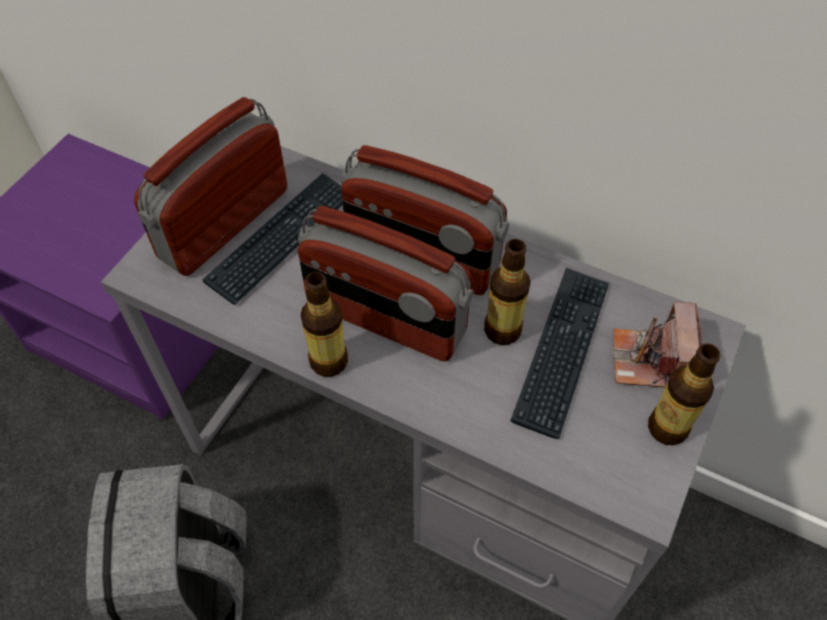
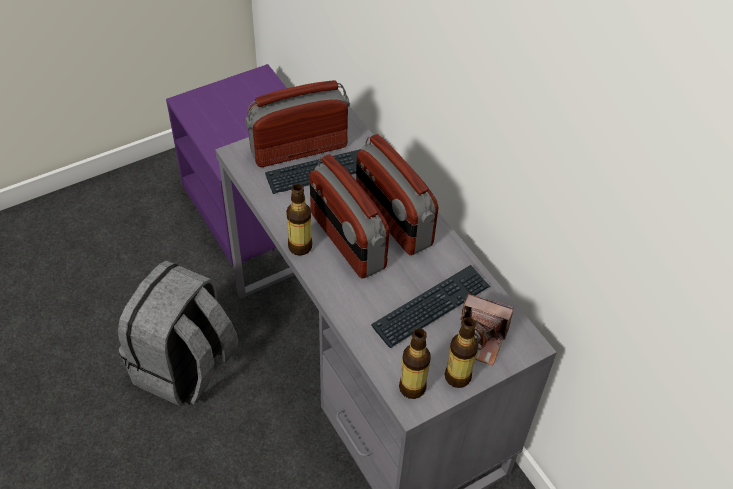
camera: 30 degrees right, 5 degrees down
bottle [484,239,531,345] -> bottle moved to [399,328,431,399]
camera [613,302,705,388] -> camera turned 105 degrees counterclockwise [458,294,514,366]

